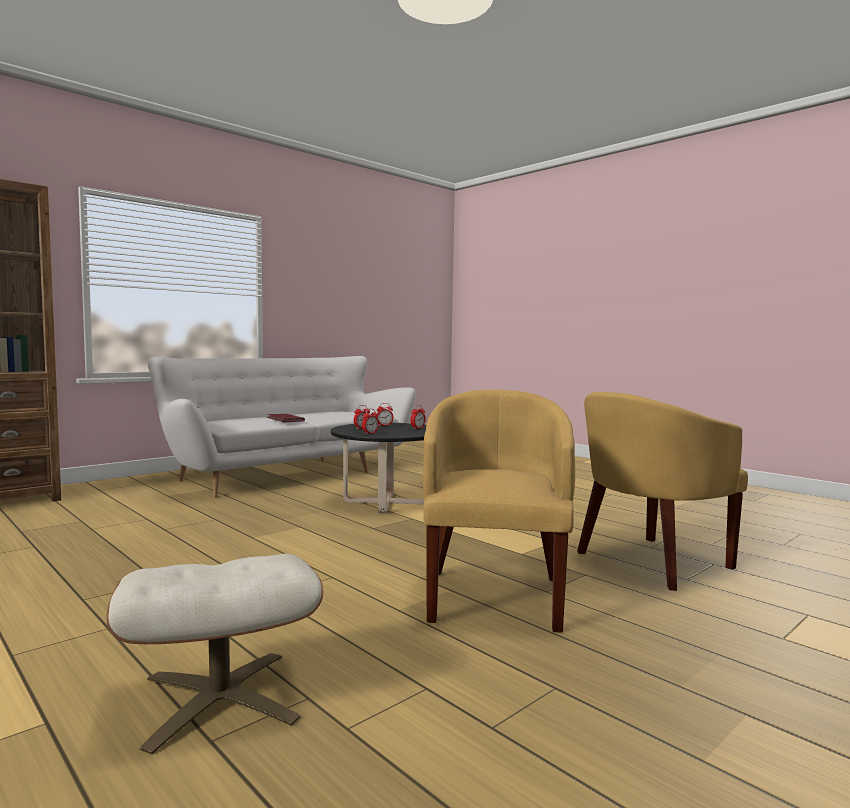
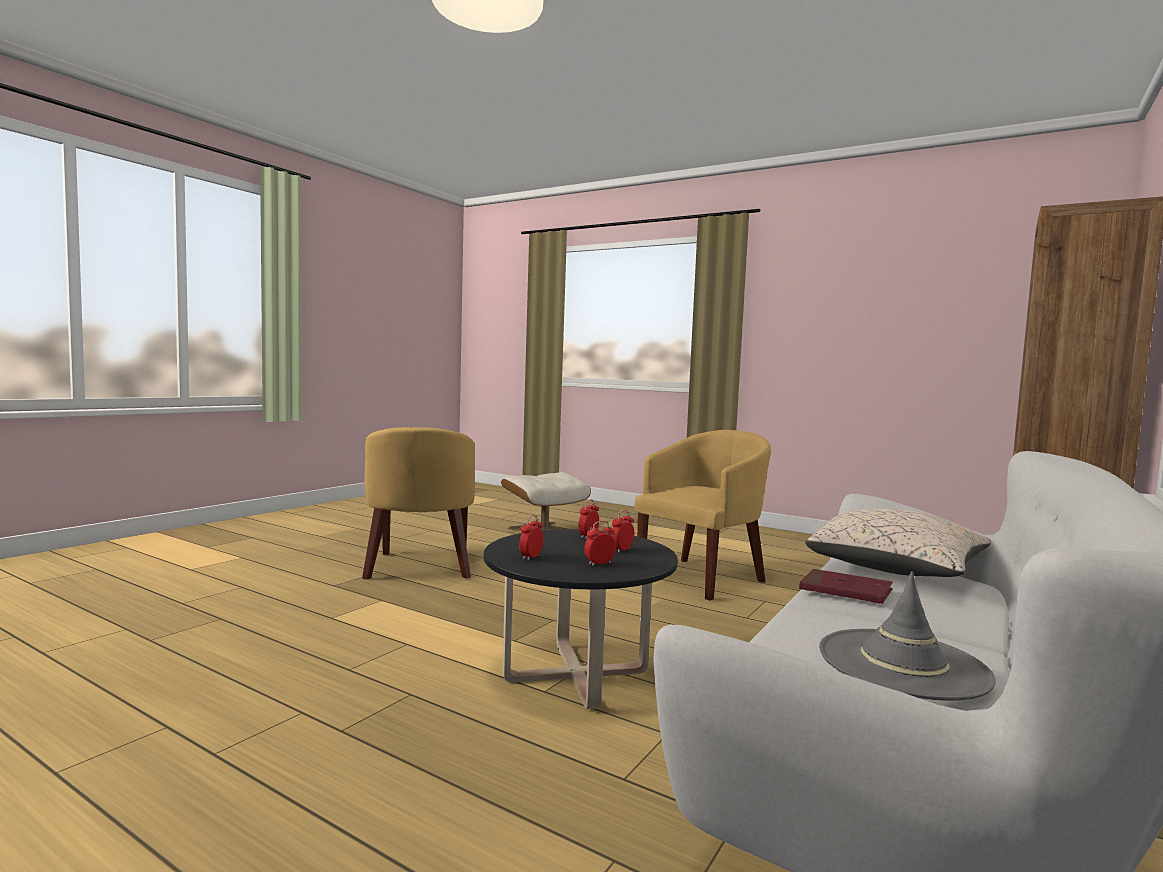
camera: 165 degrees right, 0 degrees up
yellow armchair [577,392,748,591] -> yellow armchair moved to [635,430,771,601]
none -> beige pillow [805,508,992,577]
none -> grey hat [819,571,996,701]

